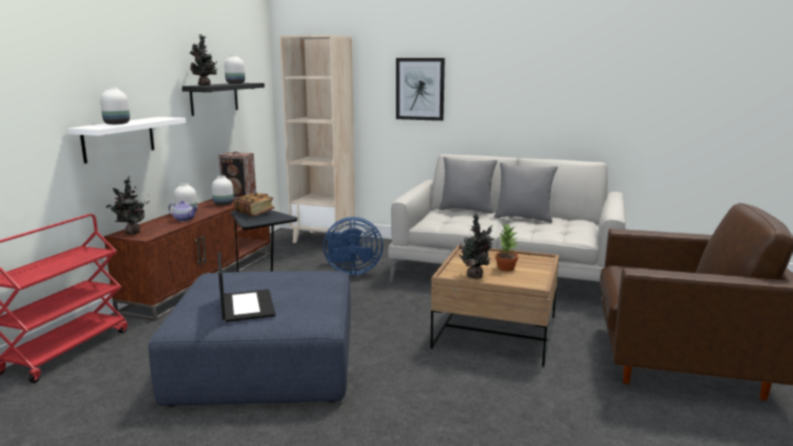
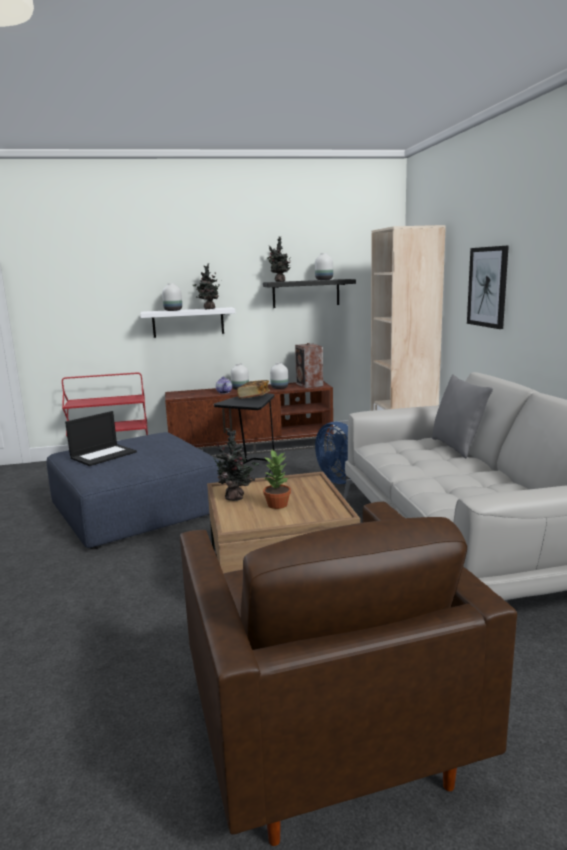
camera: 60 degrees right, 0 degrees up
potted plant [106,176,149,234] -> potted plant moved to [193,264,220,309]
grey pillow [494,162,558,223] -> none

